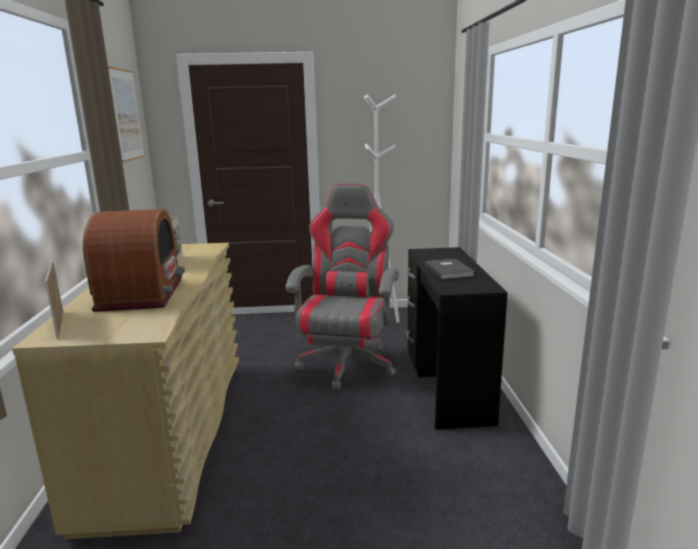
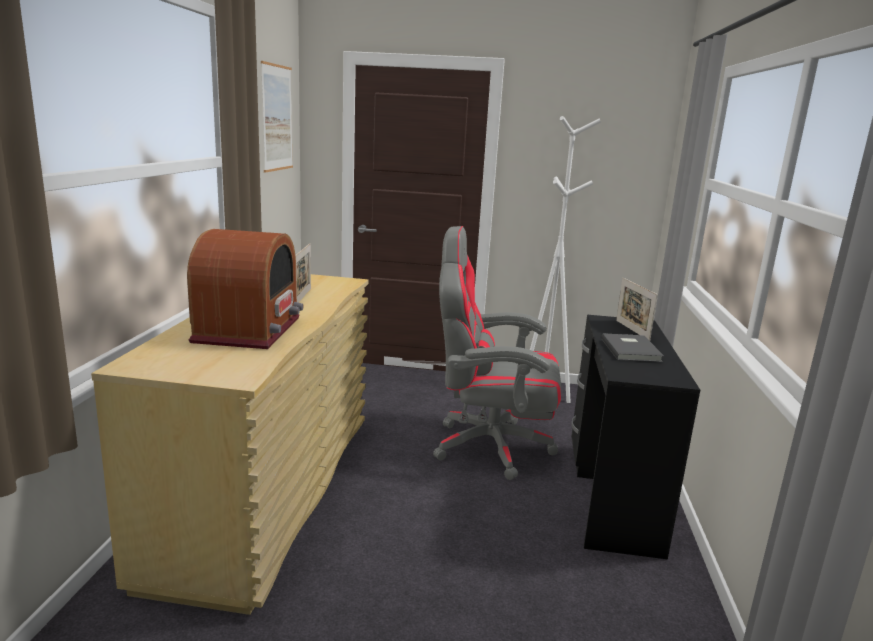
camera: 10 degrees right, 0 degrees up
picture frame [45,260,63,339] -> picture frame moved to [616,278,658,341]
grey office chair [285,184,399,390] -> grey office chair turned 105 degrees counterclockwise [433,226,561,480]

